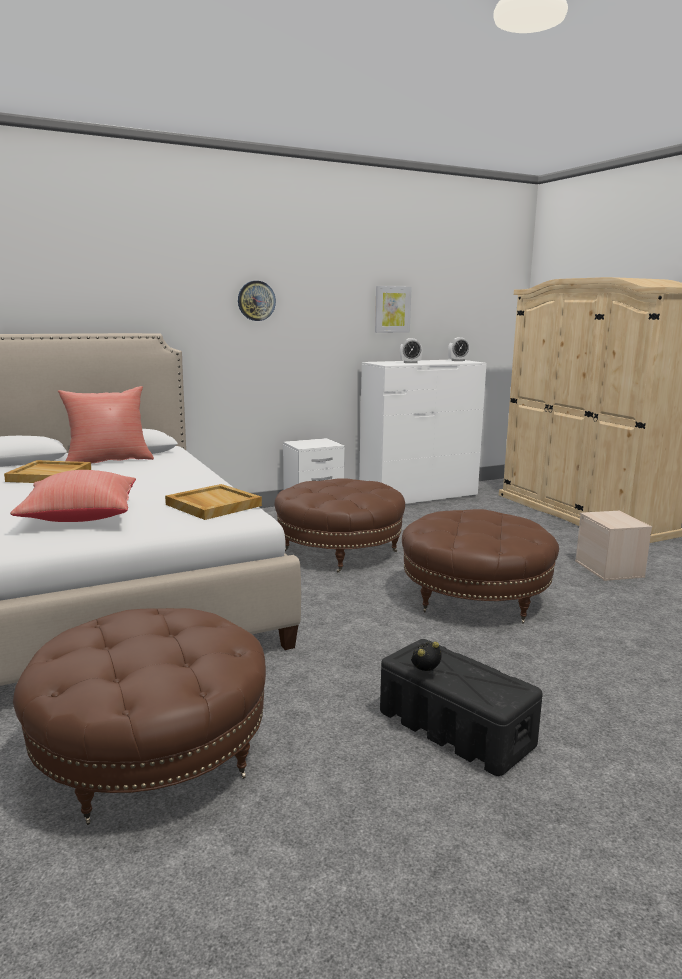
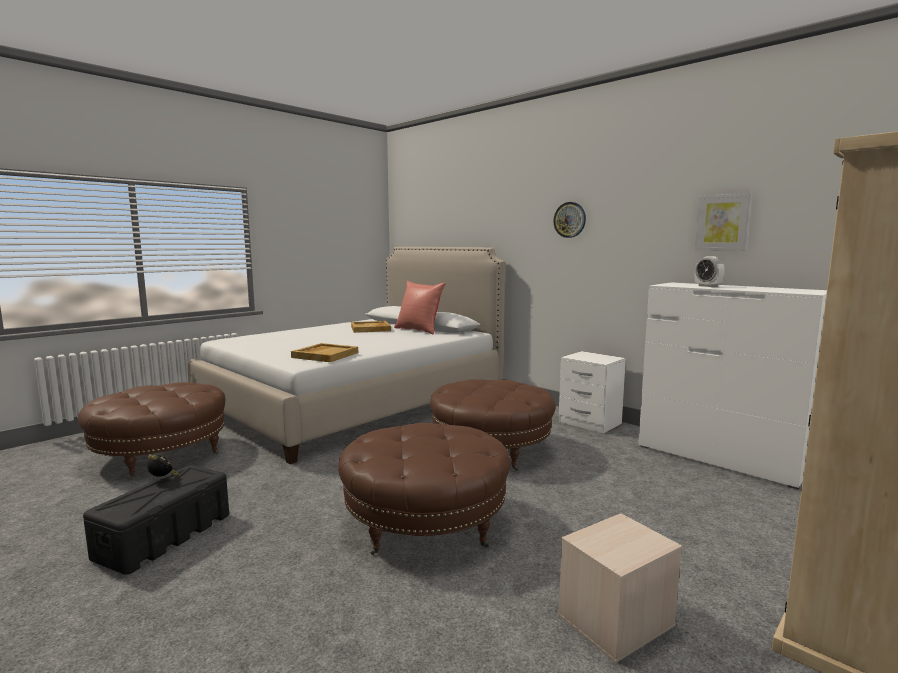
camera: 70 degrees right, 5 degrees down
red pillow [10,470,136,522] -> none
alarm clock [448,337,470,361] -> none

